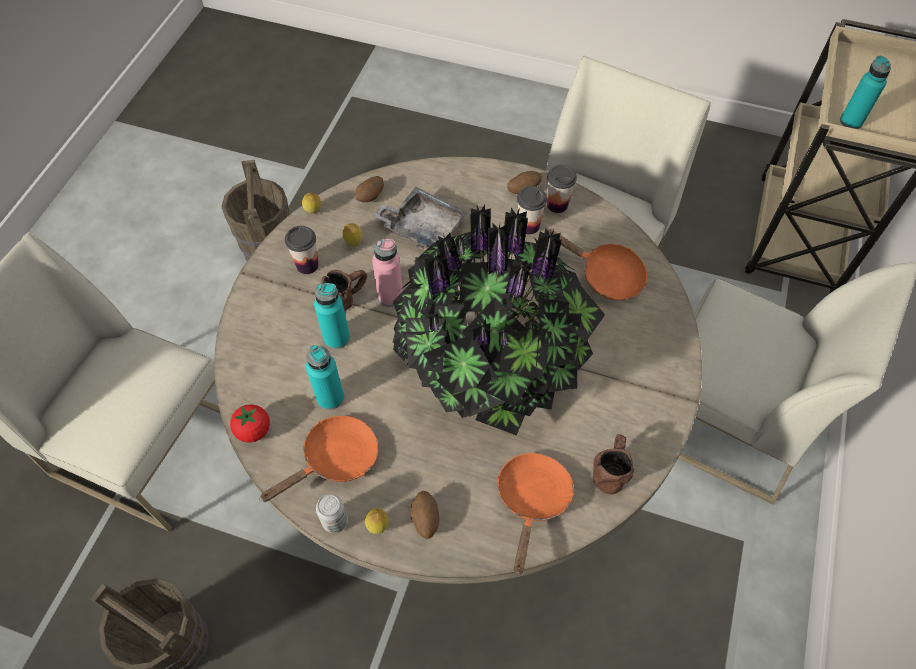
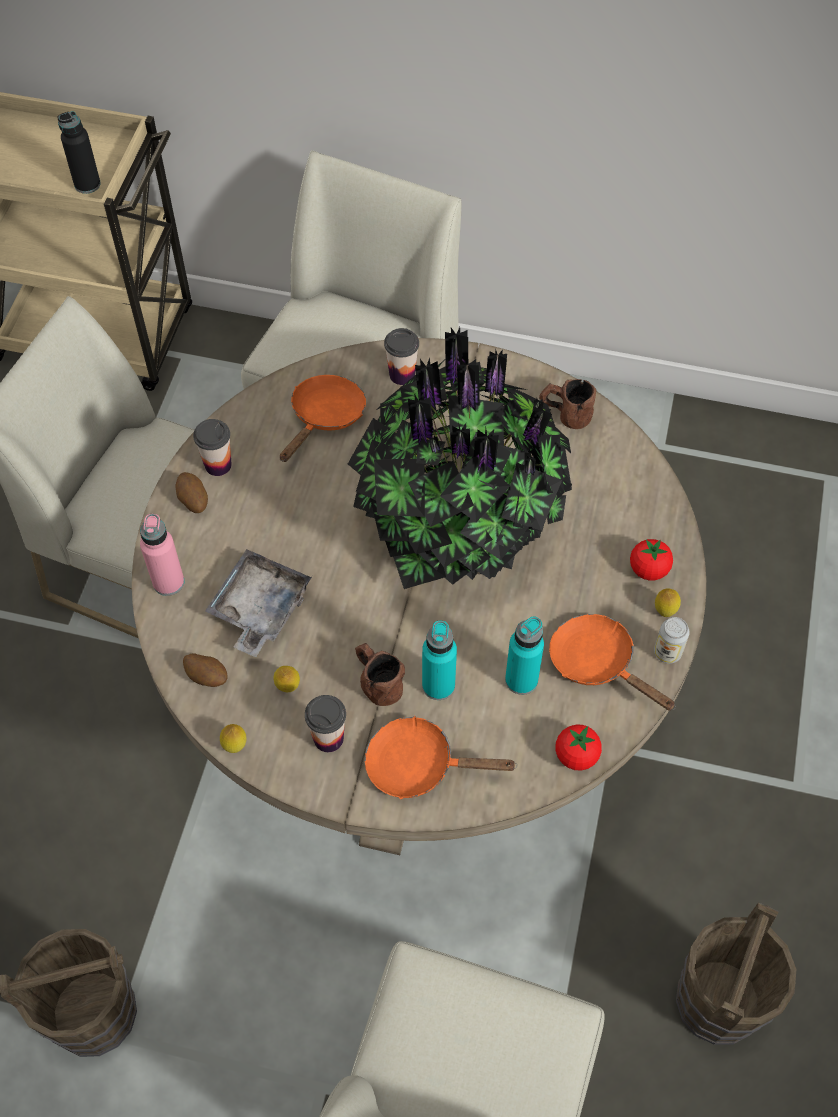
camera: 95 degrees left, 0 degrees up
pink bottle [372,239,403,307] -> pink bottle moved to [140,514,184,596]
potato [410,491,439,539] -> tomato [630,539,673,581]
orange frying pan [497,453,575,575] -> orange frying pan moved to [365,716,517,799]
cup [517,186,547,234] -> cup moved to [384,328,419,385]
turquoise bottle [840,56,891,129] -> black bottle [57,111,101,194]

